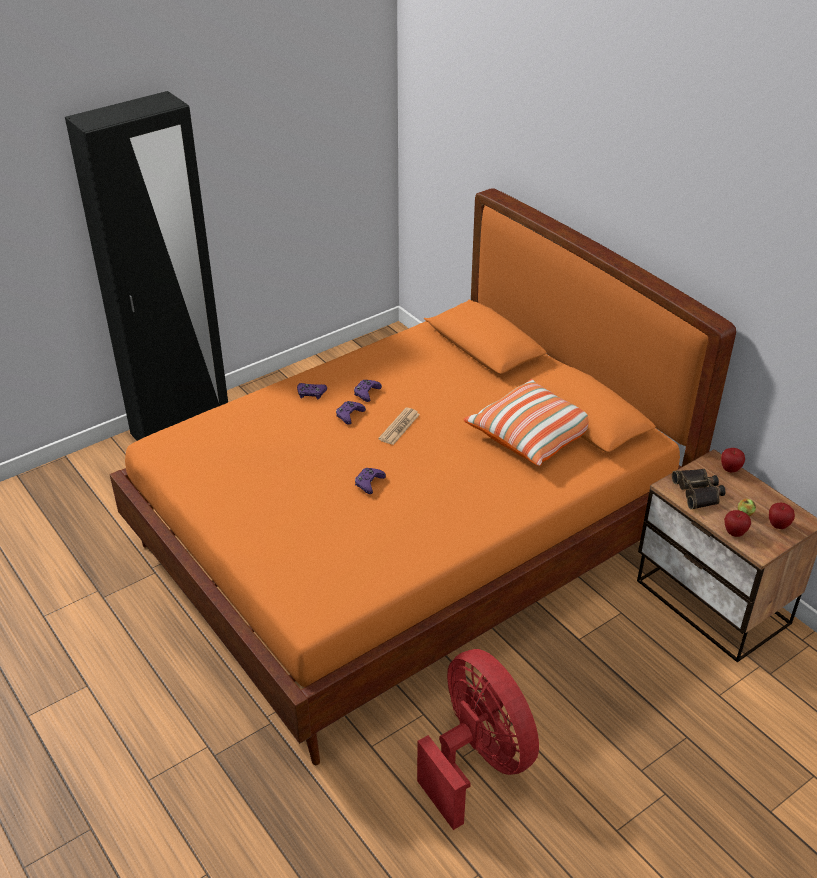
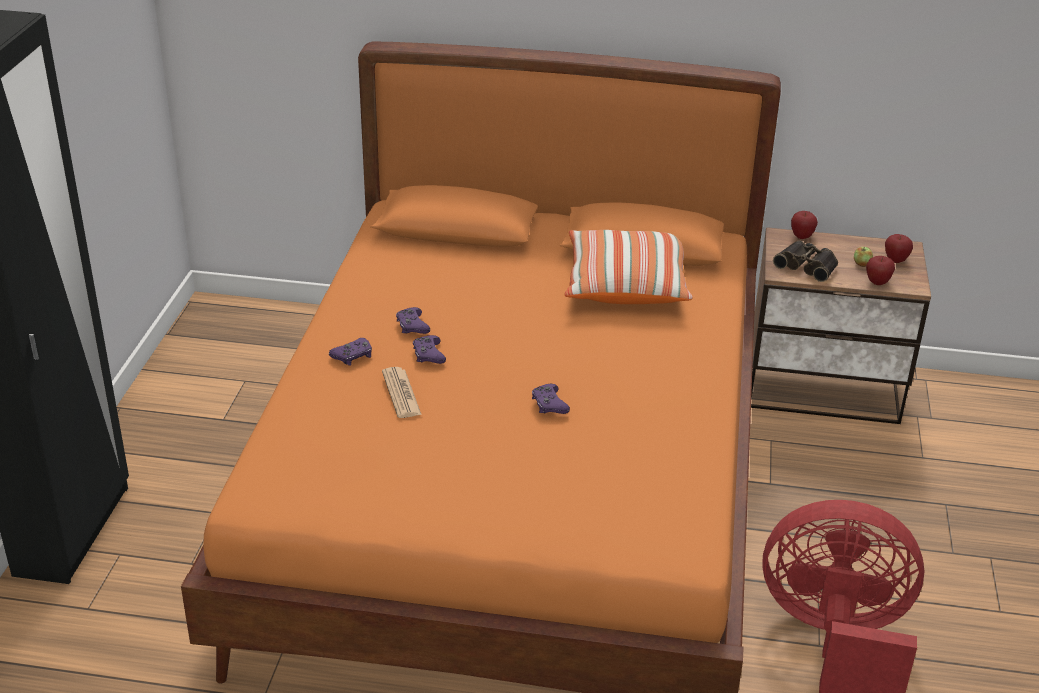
camera: 45 degrees left, 5 degrees down
newspaper [378,408,420,445] -> newspaper moved to [382,367,421,418]

